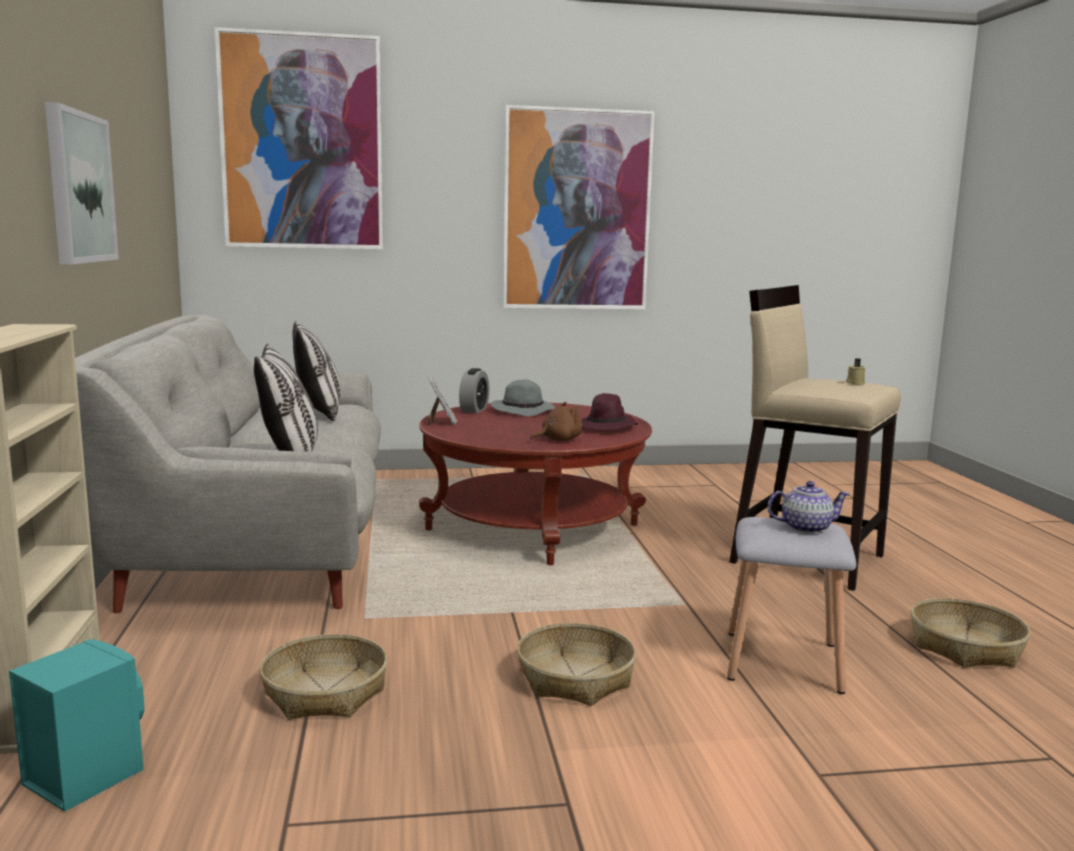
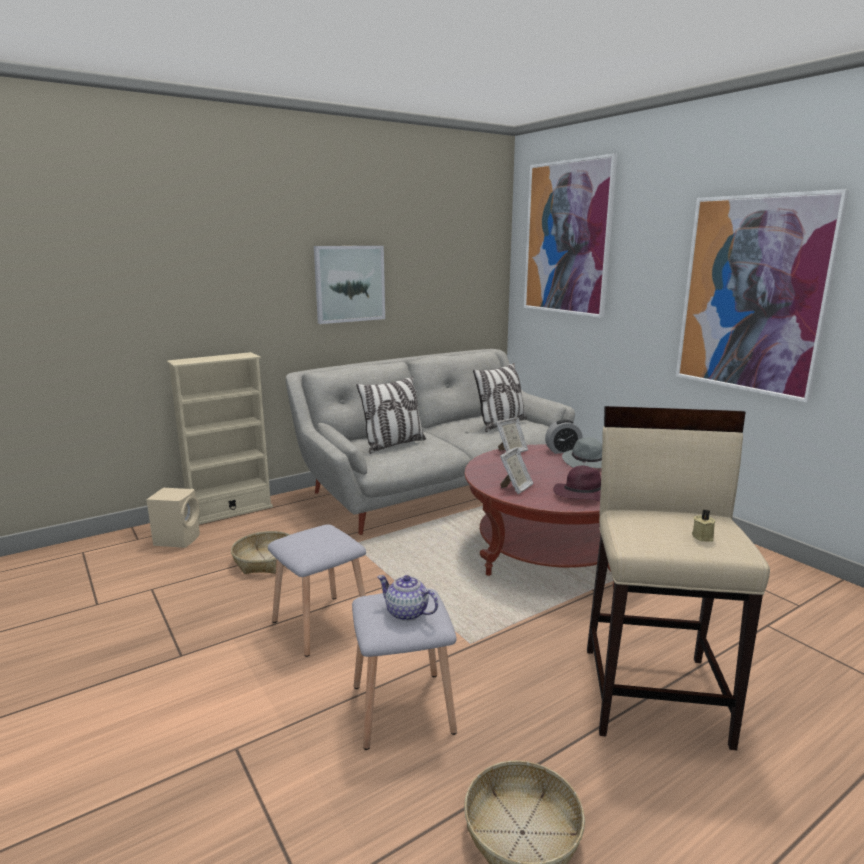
camera: 65 degrees right, 5 degrees up
turquoise speaker [9,639,145,812] -> beige speaker [146,488,200,548]
basket [517,623,636,706] -> grey stool [268,524,366,657]
brown plush toy [530,402,583,441] -> picture frame [500,447,533,494]
teapot [768,481,850,534] -> teapot turned 150 degrees clockwise [377,575,438,621]

